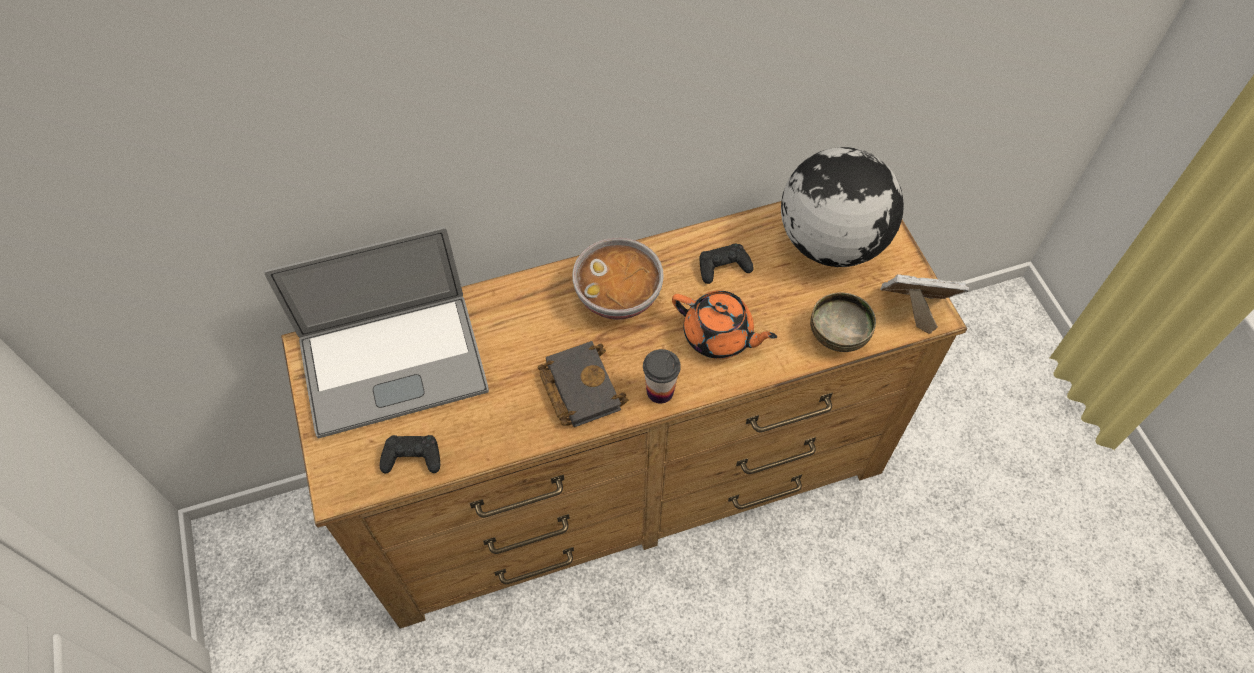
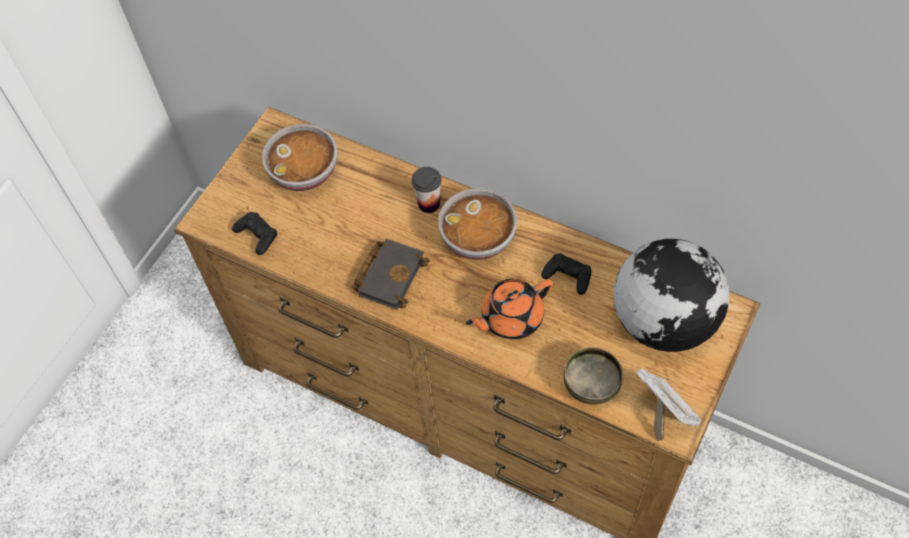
camera: 50 degrees right, 0 degrees up
laptop [264,227,489,439] -> bowl [262,124,337,191]
cup [643,349,681,404] -> cup moved to [411,167,441,213]
orange teapot [672,290,777,359] -> orange teapot turned 75 degrees clockwise [466,279,553,340]

